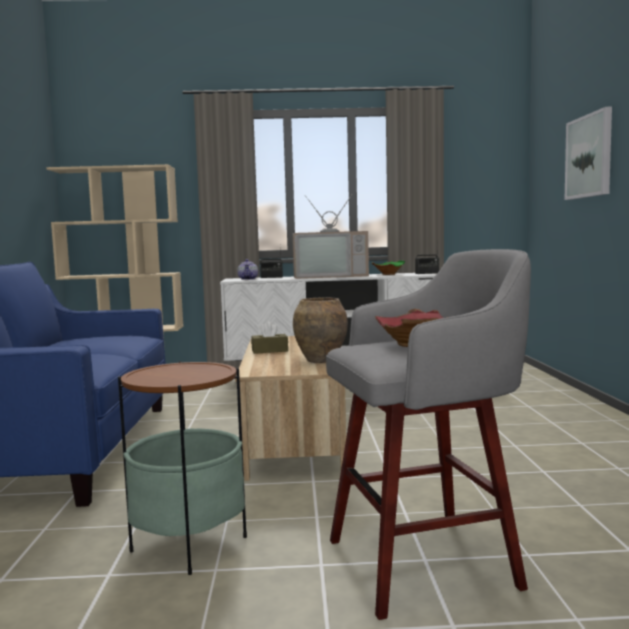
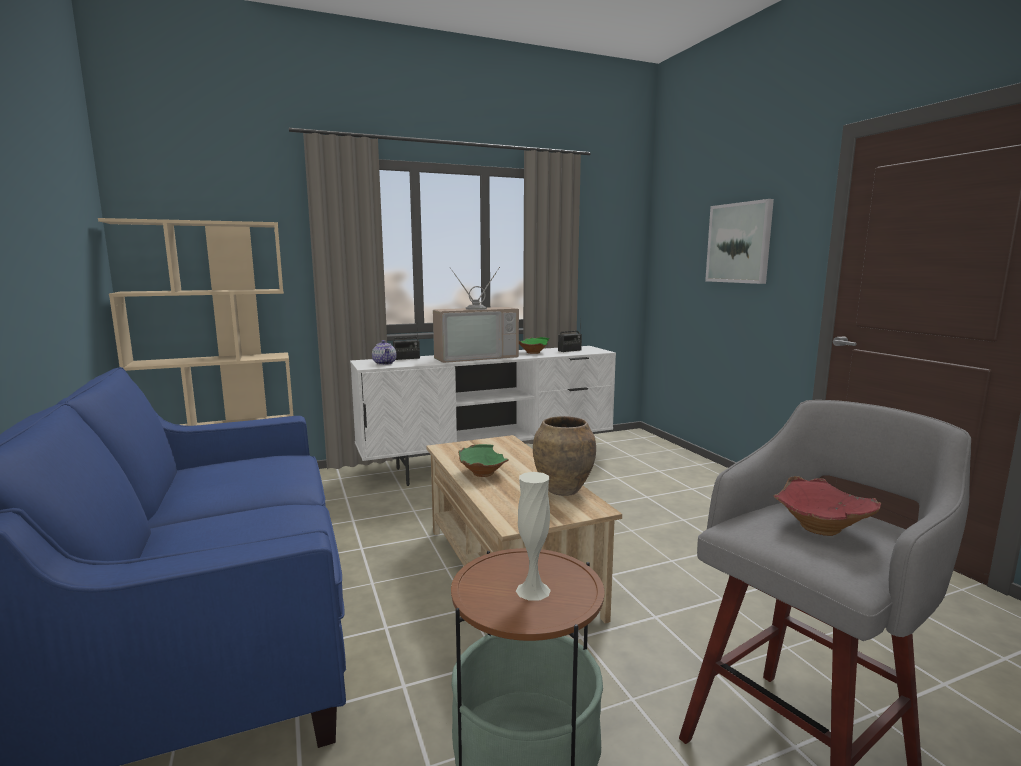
camera: 20 degrees left, 5 degrees up
brown tissue box [251,321,288,354] -> green bowl [458,444,509,477]
none -> white vase [516,472,551,601]

